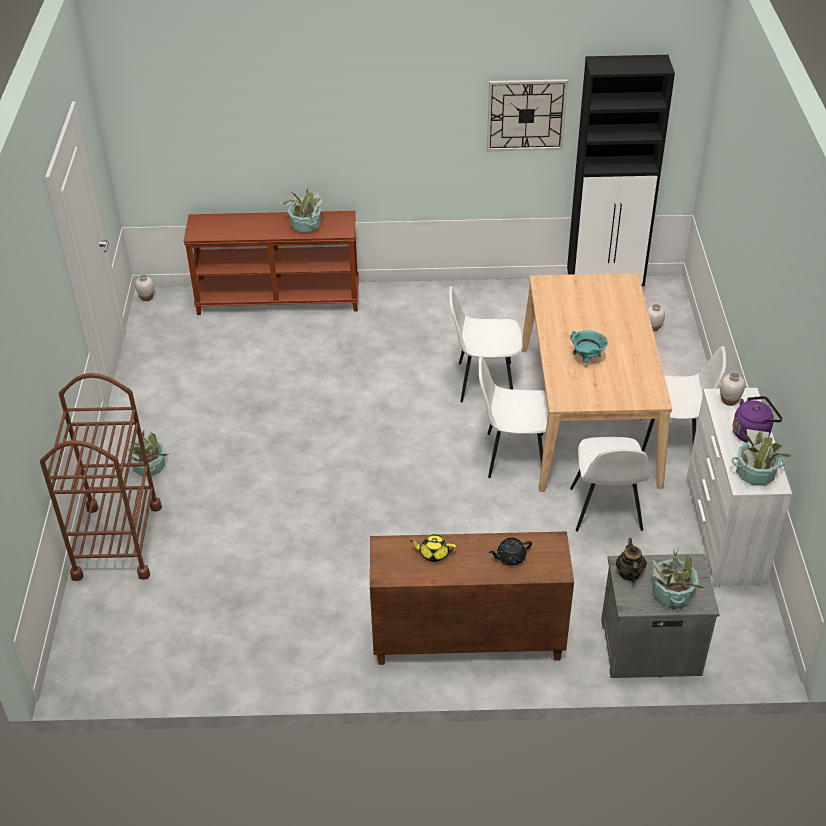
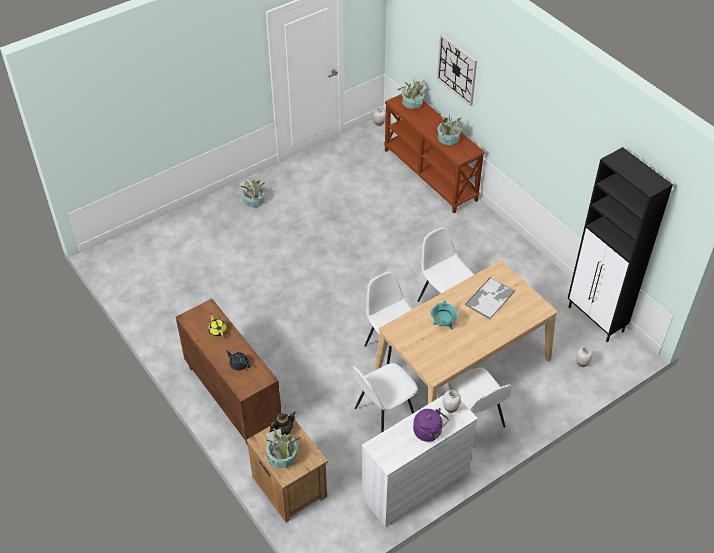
camera: 55 degrees right, 5 degrees up
brown cart [40,373,162,581] -> none
wall clock [487,79,568,151] -> wall clock moved to [437,34,477,106]
grey nightstand [601,554,720,678] -> brown nightstand [246,415,328,522]
potted plant [731,429,792,485] -> potted plant moved to [396,80,426,109]
none -> tray [465,277,515,319]

